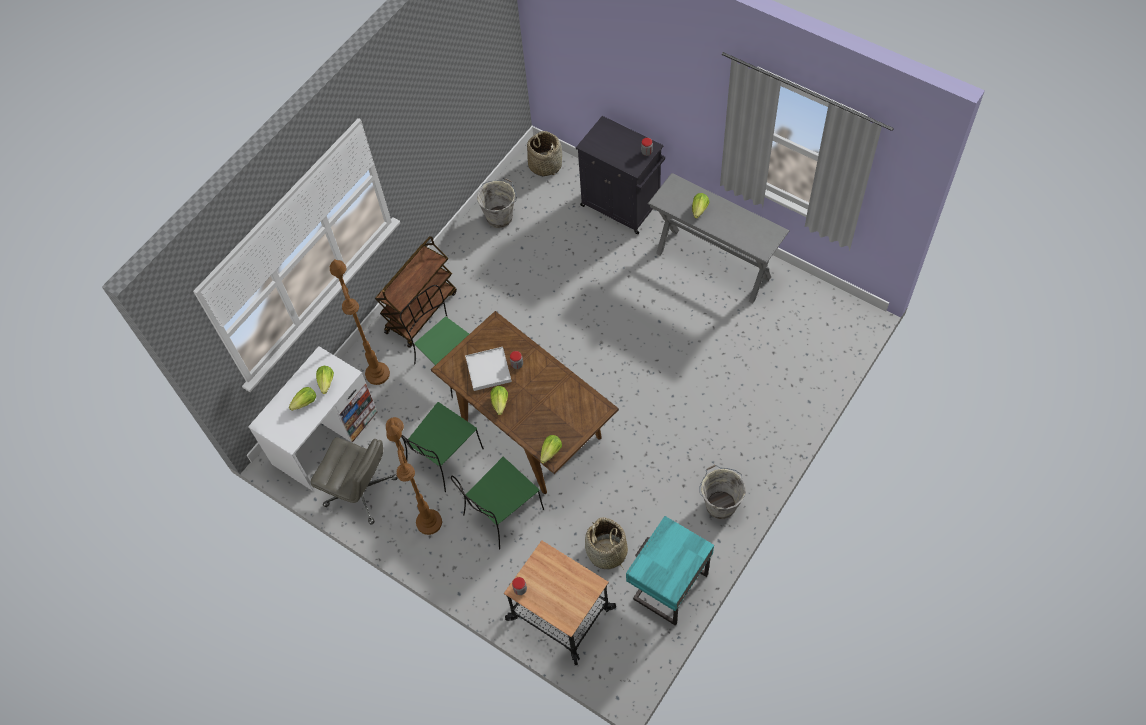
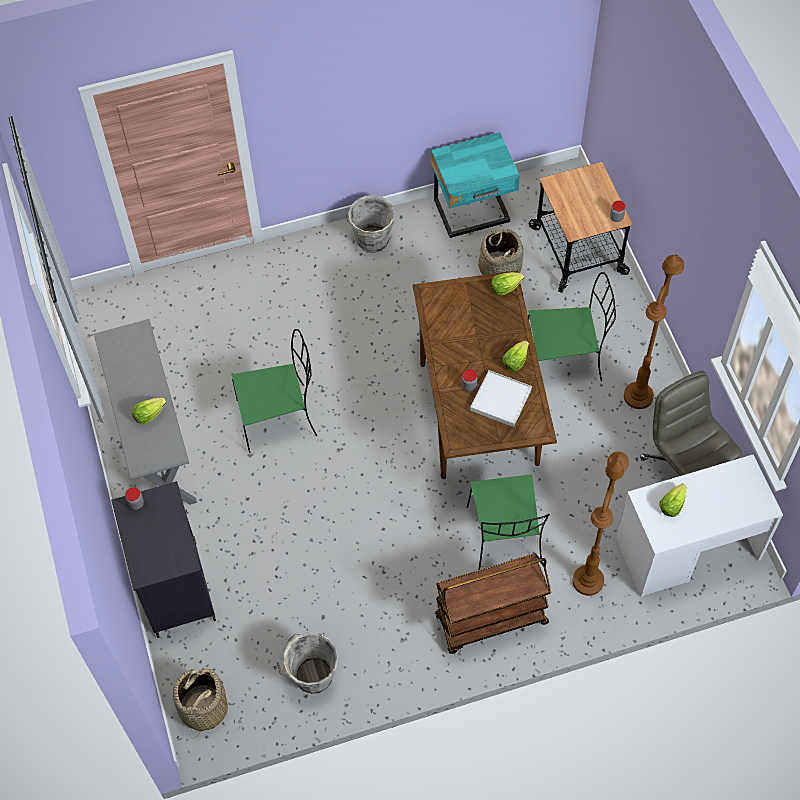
camera: 145 degrees left, 0 degrees up
lettuce [289,387,316,411] -> none
green chair [401,402,484,492] -> green chair moved to [232,329,317,453]

